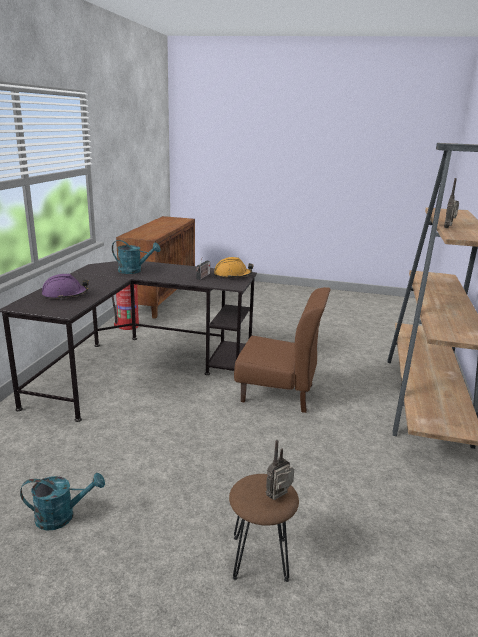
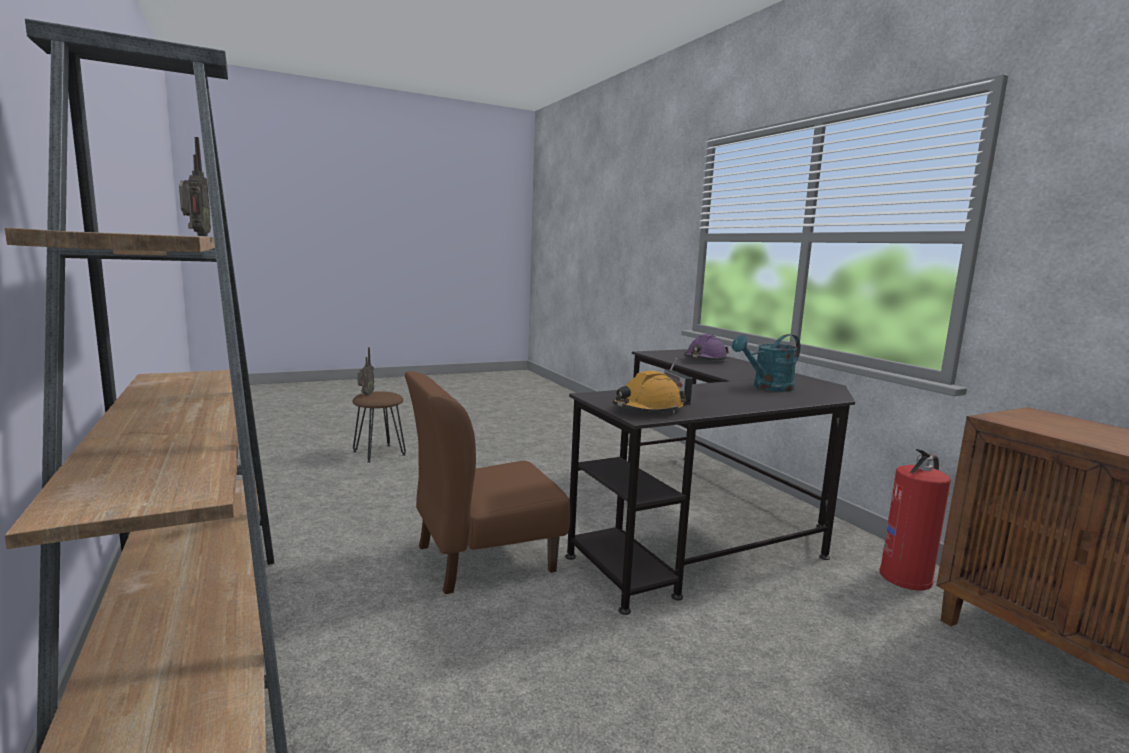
camera: 140 degrees right, 10 degrees down
turquoise watering can [20,473,105,531] -> none

